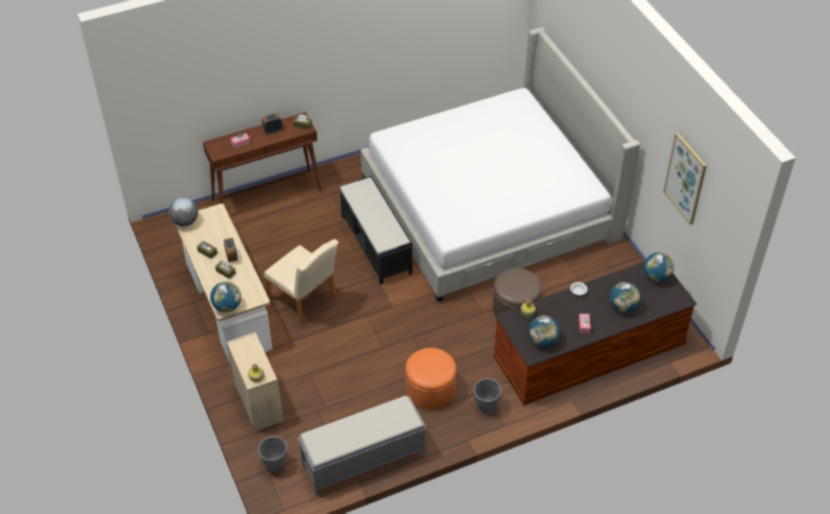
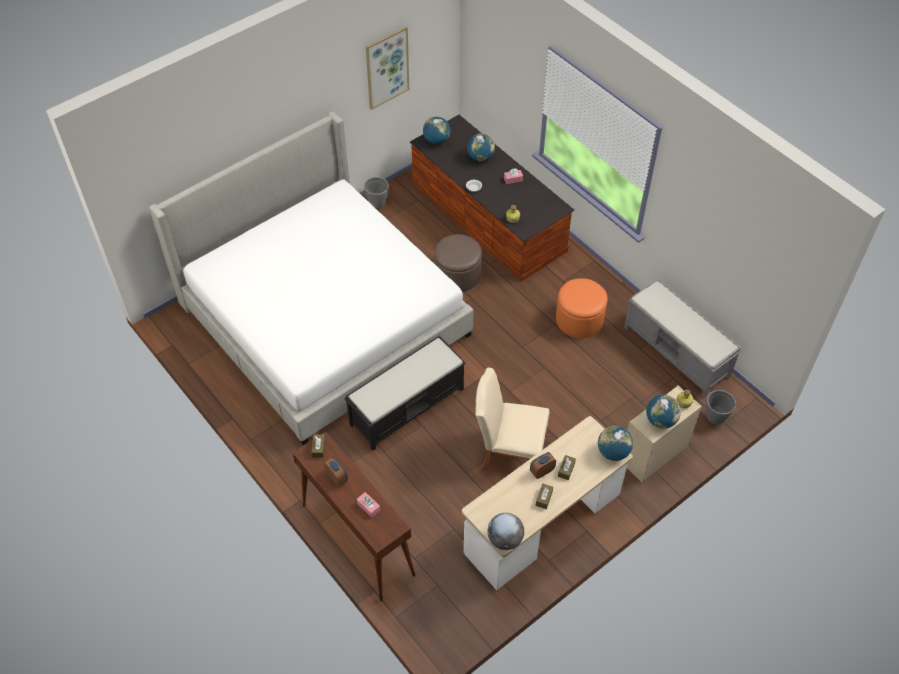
camera: 105 degrees left, 5 degrees up
beige chair [264,239,339,325] -> beige chair turned 105 degrees counterclockwise [475,368,549,470]
grey planter [474,378,502,413] -> grey planter moved to [364,177,389,208]
globe [529,315,560,347] -> globe moved to [646,395,681,428]

